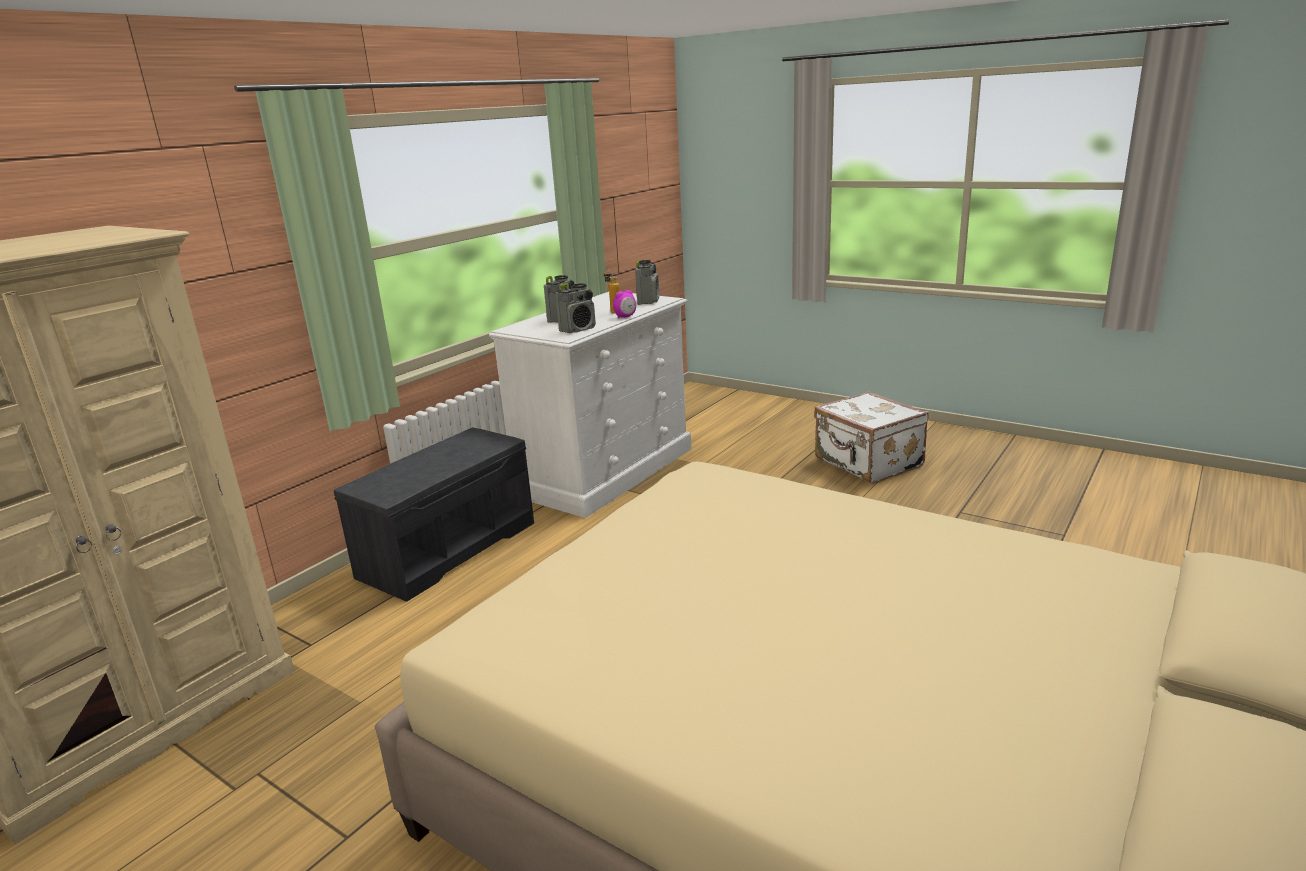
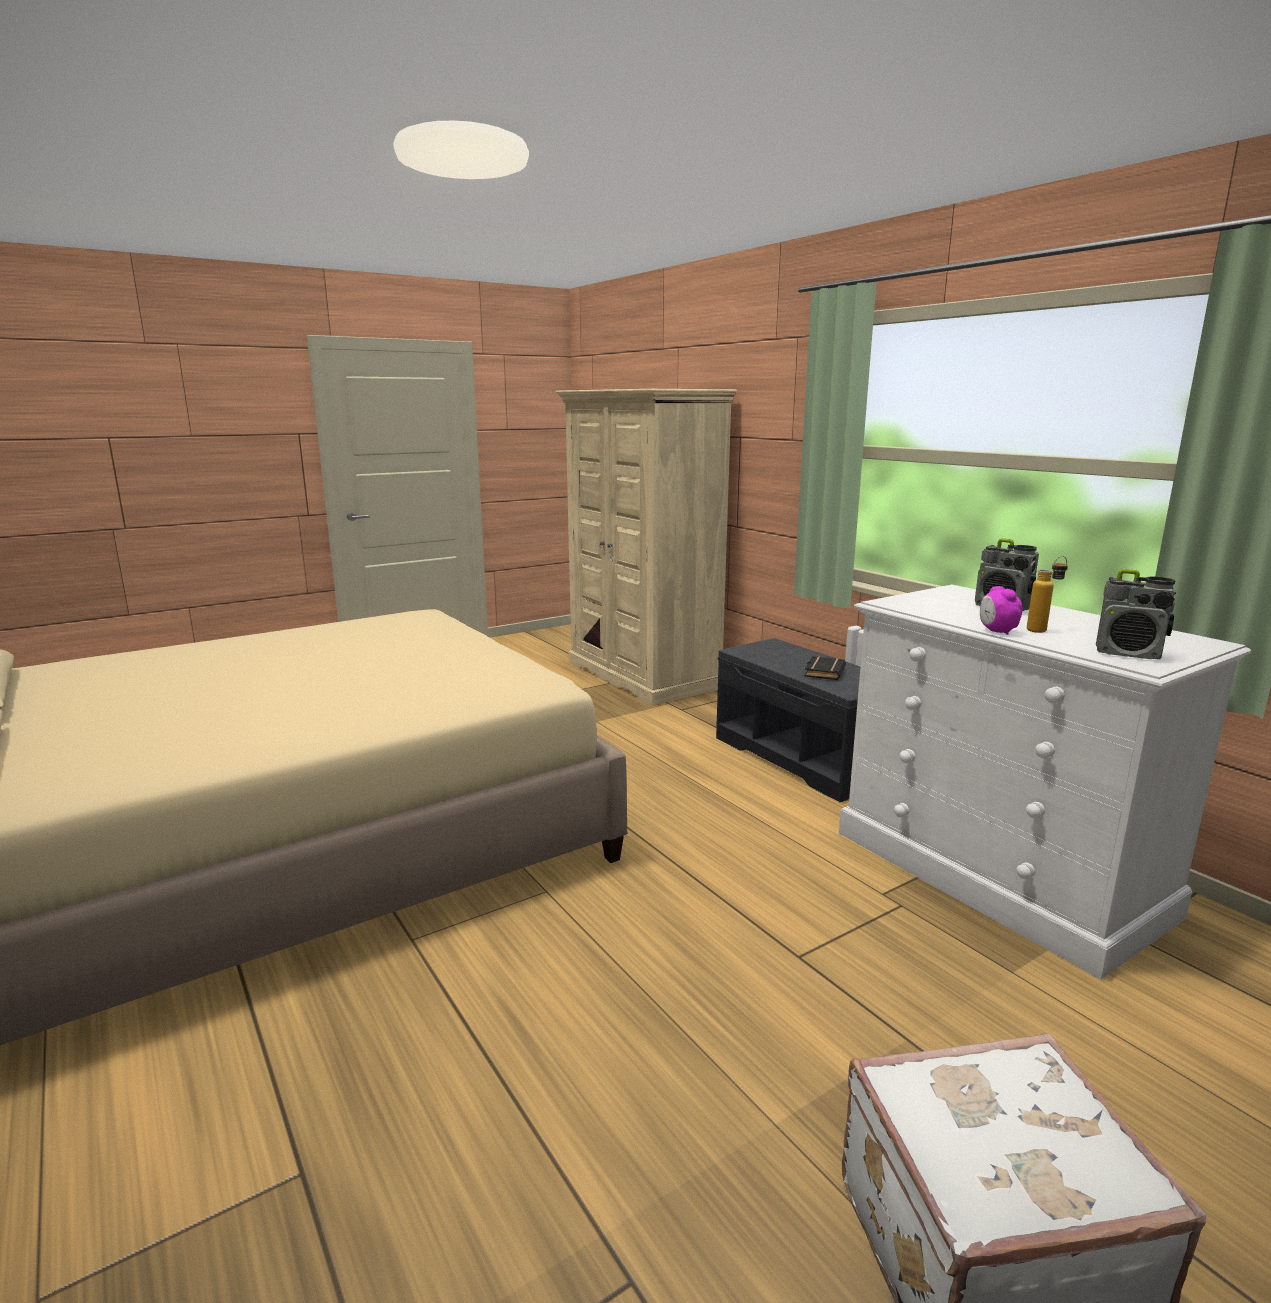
camera: 110 degrees right, 5 degrees down
radio [555,283,596,333] -> none
none -> black book [805,656,846,680]

